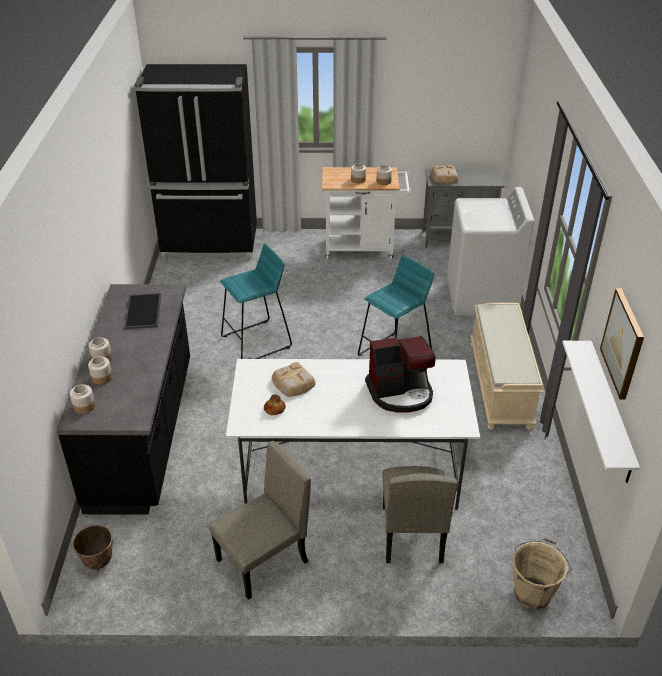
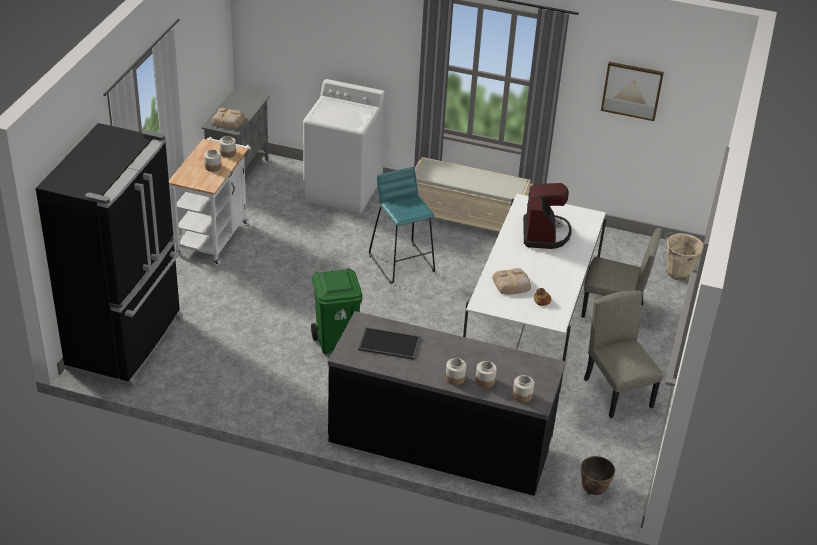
camera: 75 degrees left, 0 degrees up
turquoise stool [220,243,292,359] -> green trash can [311,268,363,354]
white shelf [562,341,640,483] -> none

